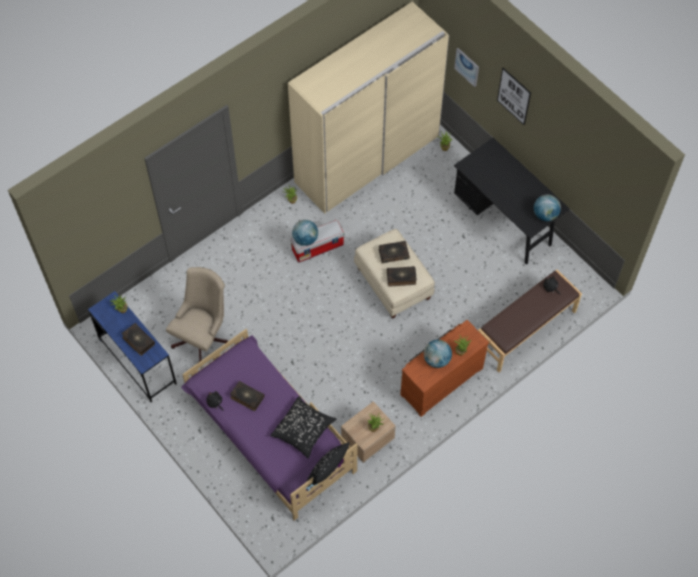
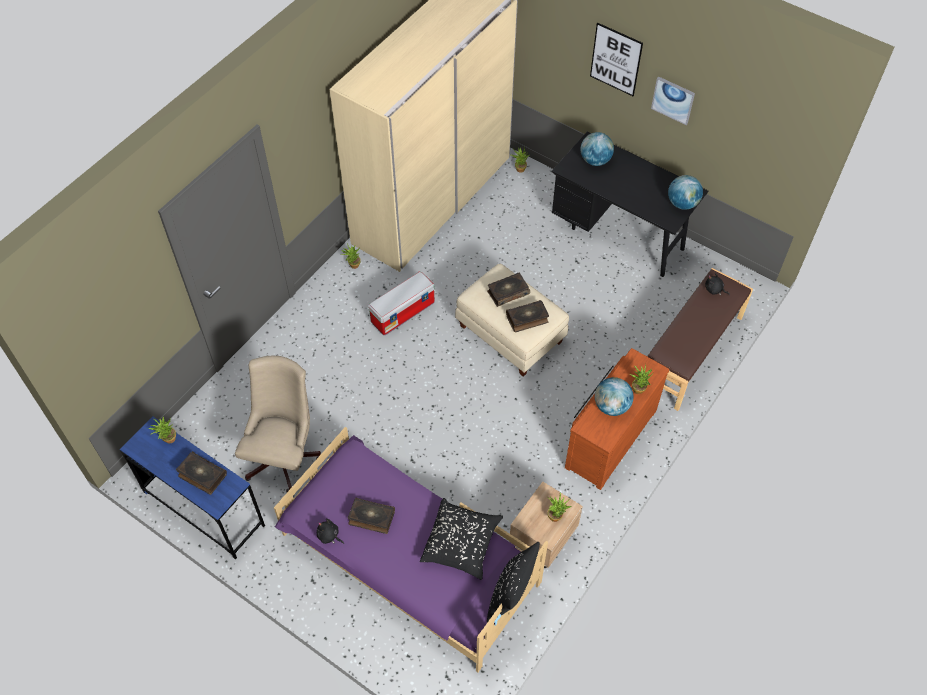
camera: 15 degrees left, 5 degrees down
globe [292,220,318,246] -> globe moved to [580,132,614,166]
picture [454,48,479,87] -> picture moved to [651,76,695,125]

